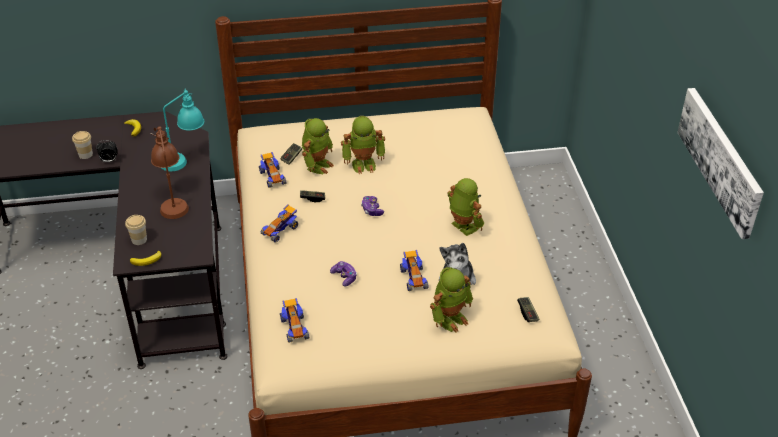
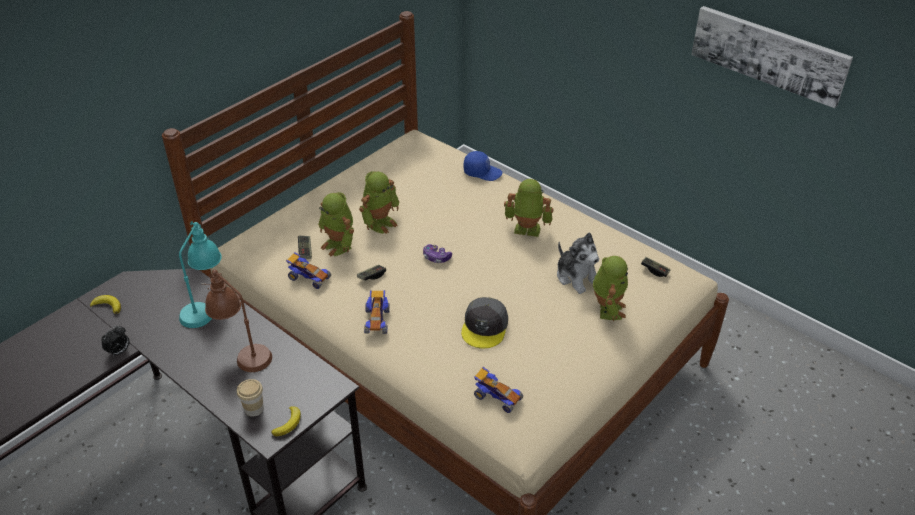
camera: 40 degrees left, 0 degrees up
cup [72,131,93,159] -> none
toy robot [302,118,334,174] -> toy robot turned 150 degrees clockwise [318,192,354,257]
game controller [330,261,357,286] -> grey cap [461,297,508,348]
toy car [400,250,429,291] -> none
none -> blue cap [463,151,502,181]

